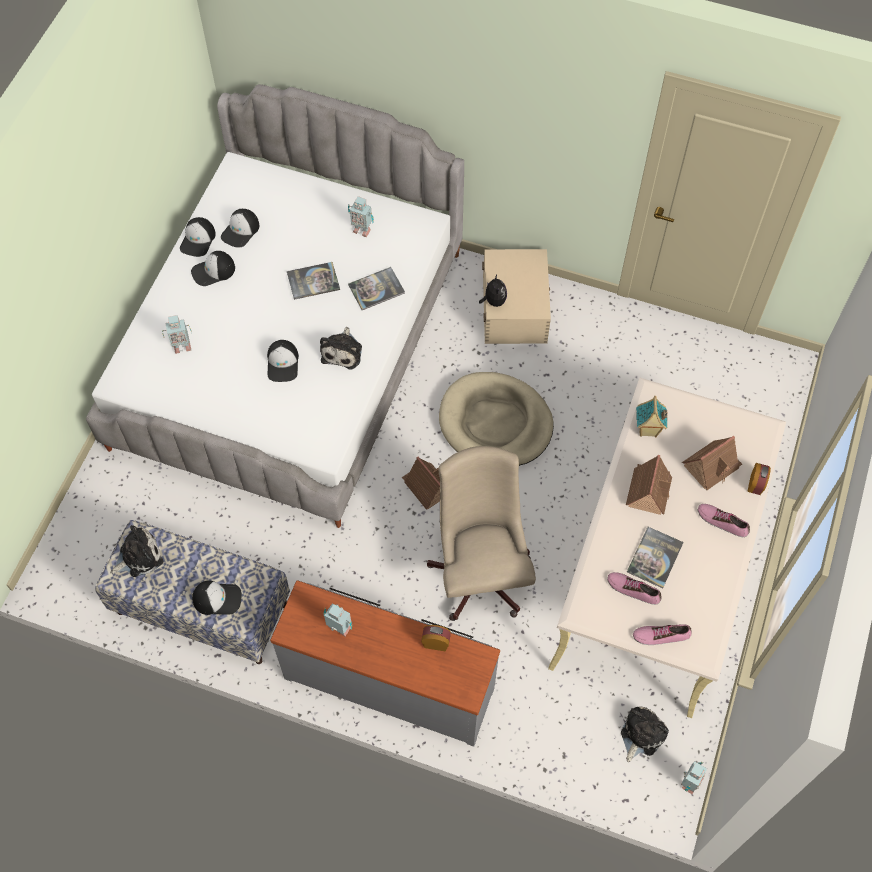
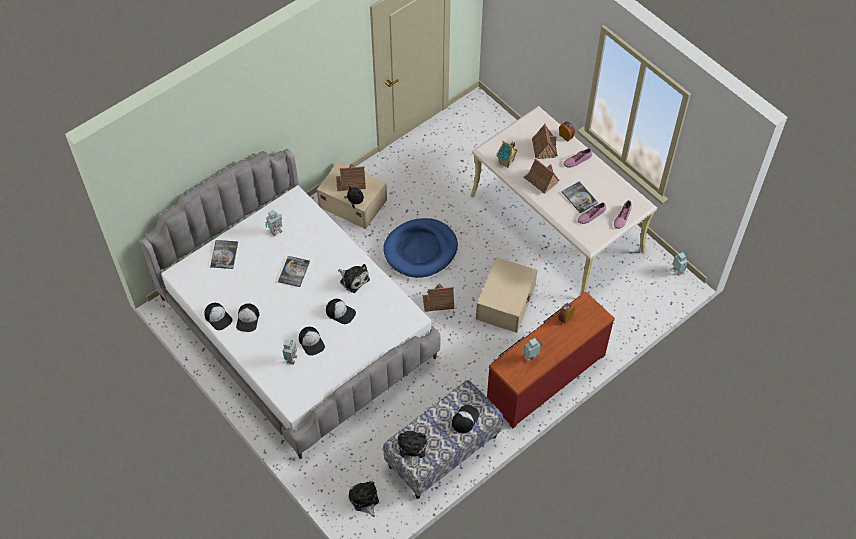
camera: 60 degrees left, 5 degrees down
cap [221,209,259,248] -> cap moved to [299,327,325,356]
grey dresser [270,580,500,747] -> red dresser [487,292,615,428]
book [348,267,405,310] -> book moved to [210,240,238,269]
beige office chair [427,446,536,621] -> beige storage box [476,257,537,333]
beige dog bed [439,372,554,466] -> blue dog bed [383,218,458,278]
plush toy [621,706,669,762] -> plush toy moved to [349,481,379,517]
none -> toy house [336,164,366,191]

